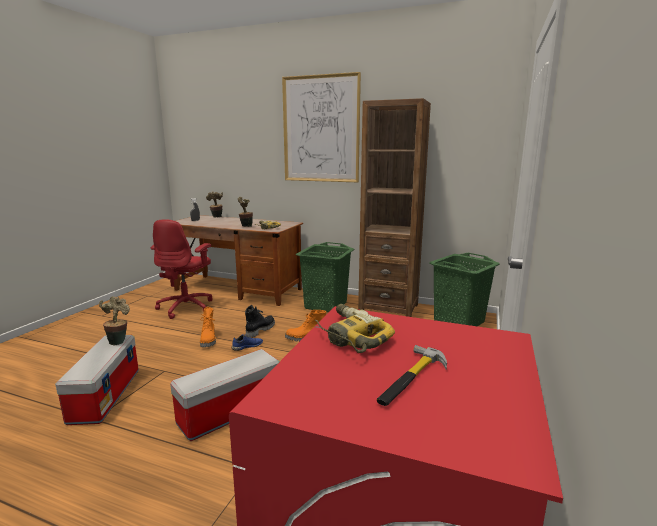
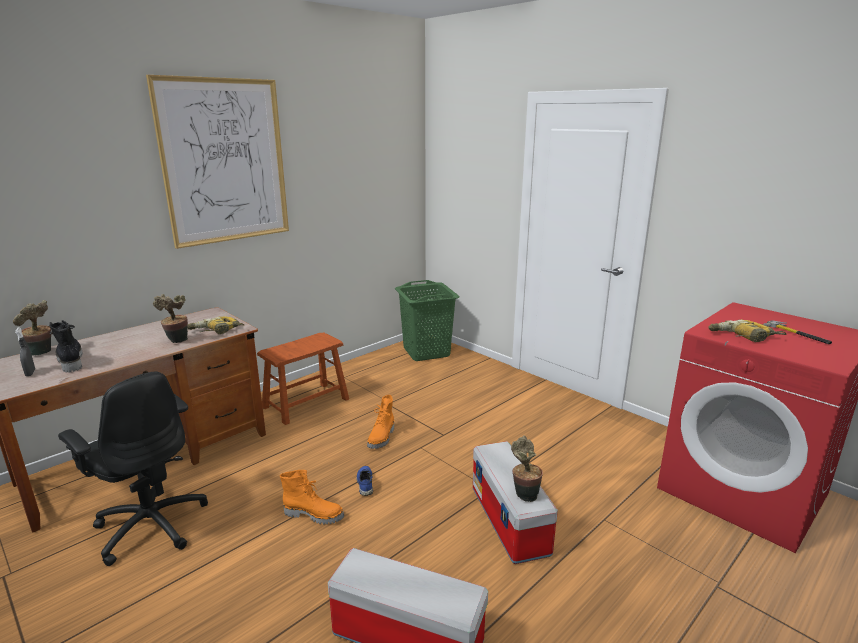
camera: 65 degrees left, 5 degrees up
potted plant [99,296,130,346] -> potted plant moved to [511,436,543,502]
red office chair [151,219,213,319] -> black office chair [58,371,208,566]
black boot [245,305,275,338] -> black boot moved to [49,320,83,372]
green laundry basket [296,242,354,312] -> brown stool [257,333,349,425]
brown bookcase [358,98,431,317] -> none

